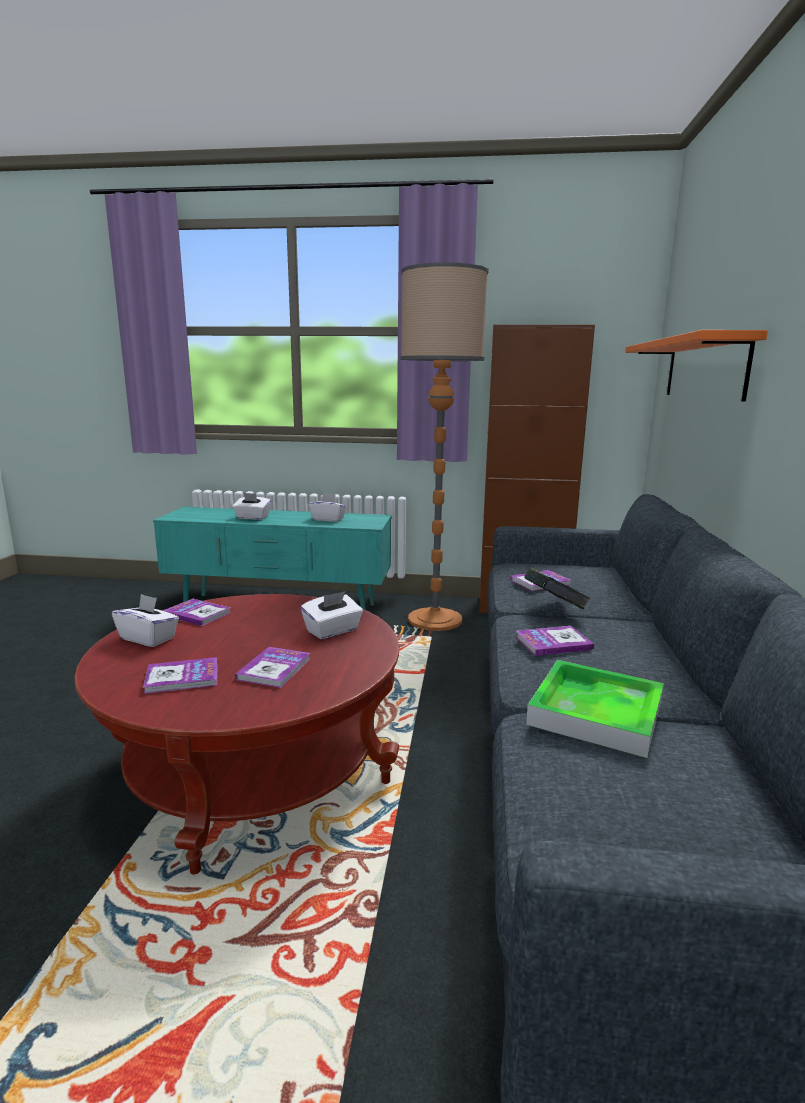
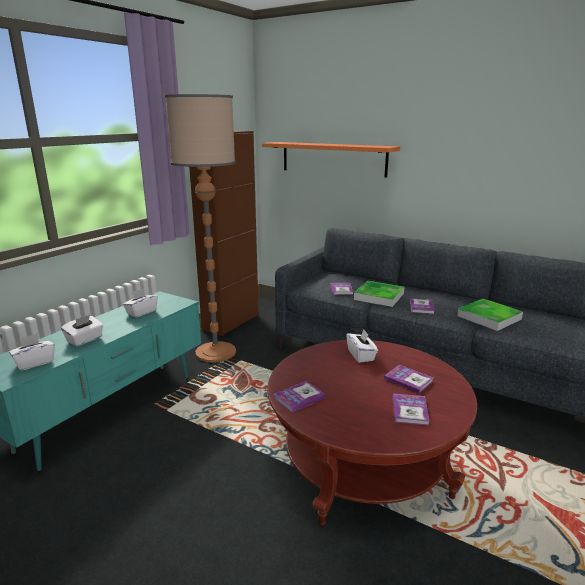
camera: 65 degrees left, 5 degrees up
white tissue box [112,594,179,647] -> white tissue box moved to [9,333,55,371]
book [524,568,591,609] -> tray [354,281,405,307]

